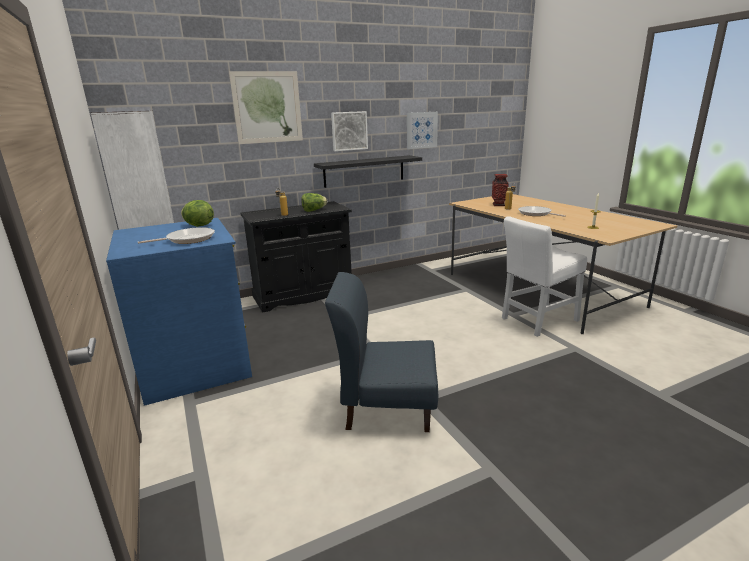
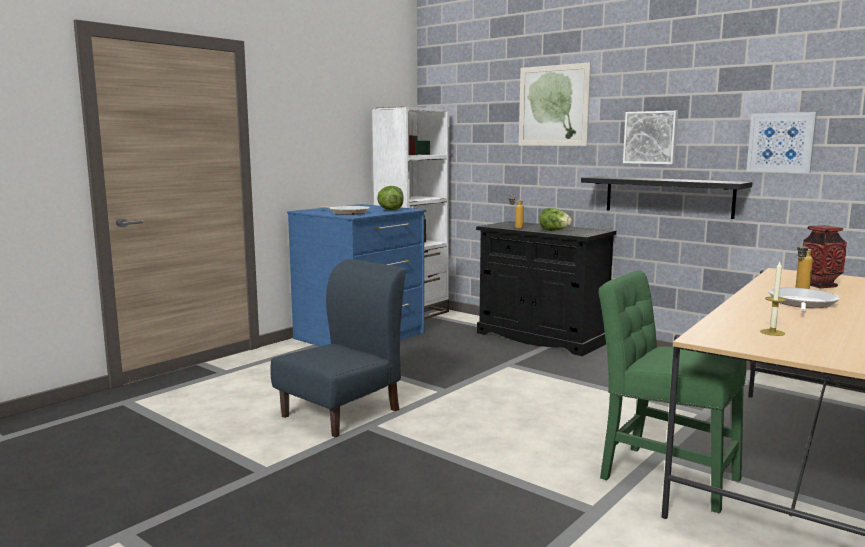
camera: 65 degrees right, 10 degrees down
blue chair [325,272,438,432] -> blue chair turned 60 degrees clockwise [271,259,405,438]
white chair [502,216,587,337] -> green chair [599,270,746,513]

